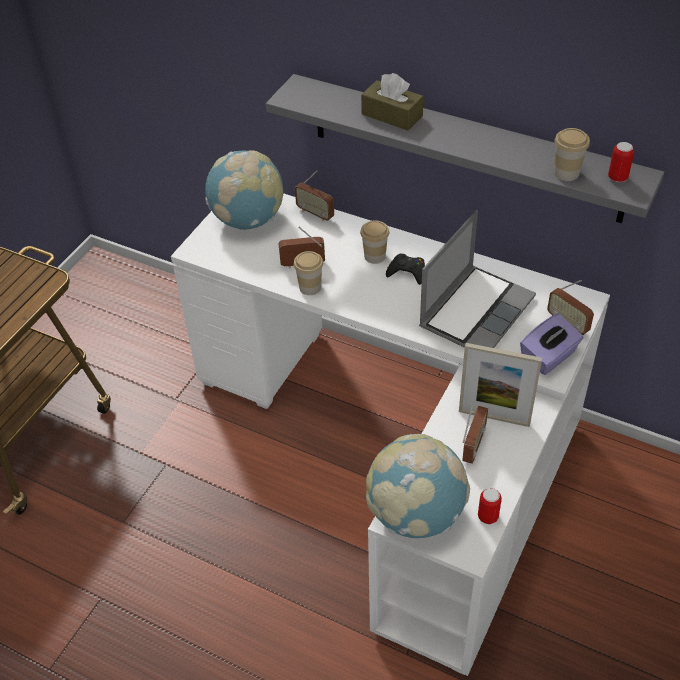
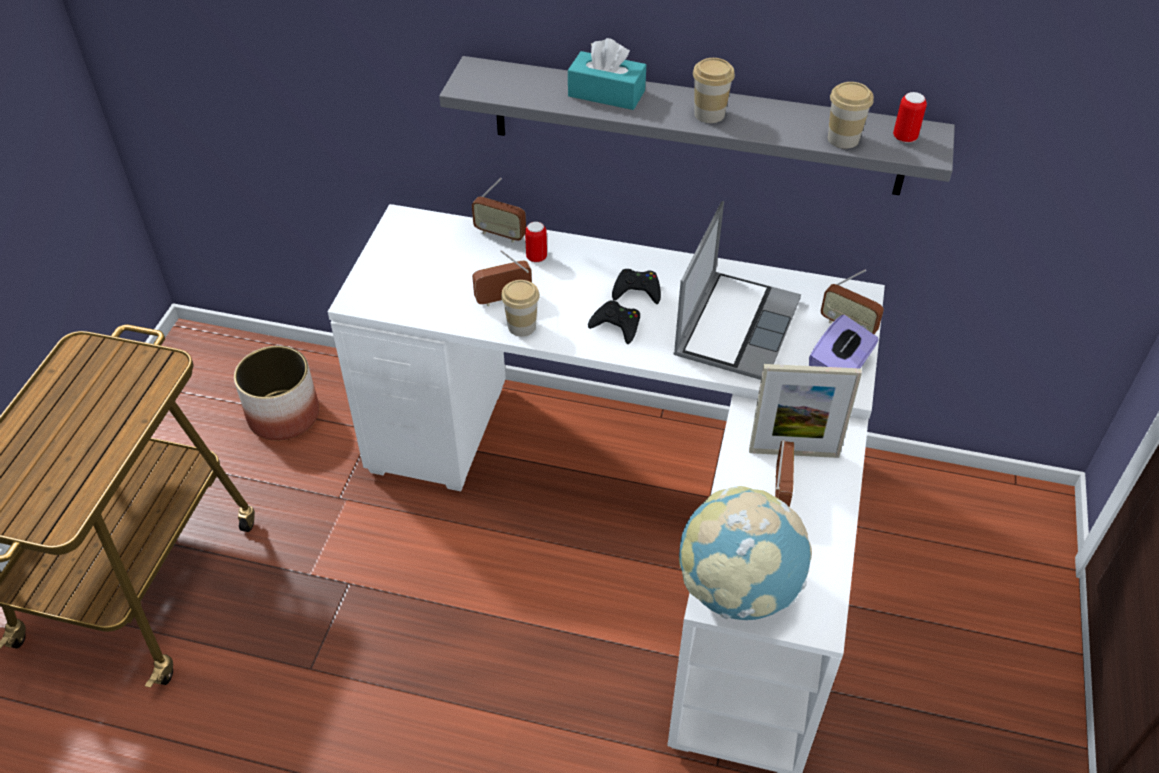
camera: 15 degrees left, 0 degrees up
globe [205,150,283,231] -> none
cup [360,220,389,264] -> cup moved to [693,58,735,123]
brown tissue box [361,73,424,131] -> turquoise tissue box [568,38,646,110]
can [478,488,502,524] -> can moved to [525,222,547,262]
none -> planter [234,346,319,440]
none -> black game controller [588,300,640,344]

